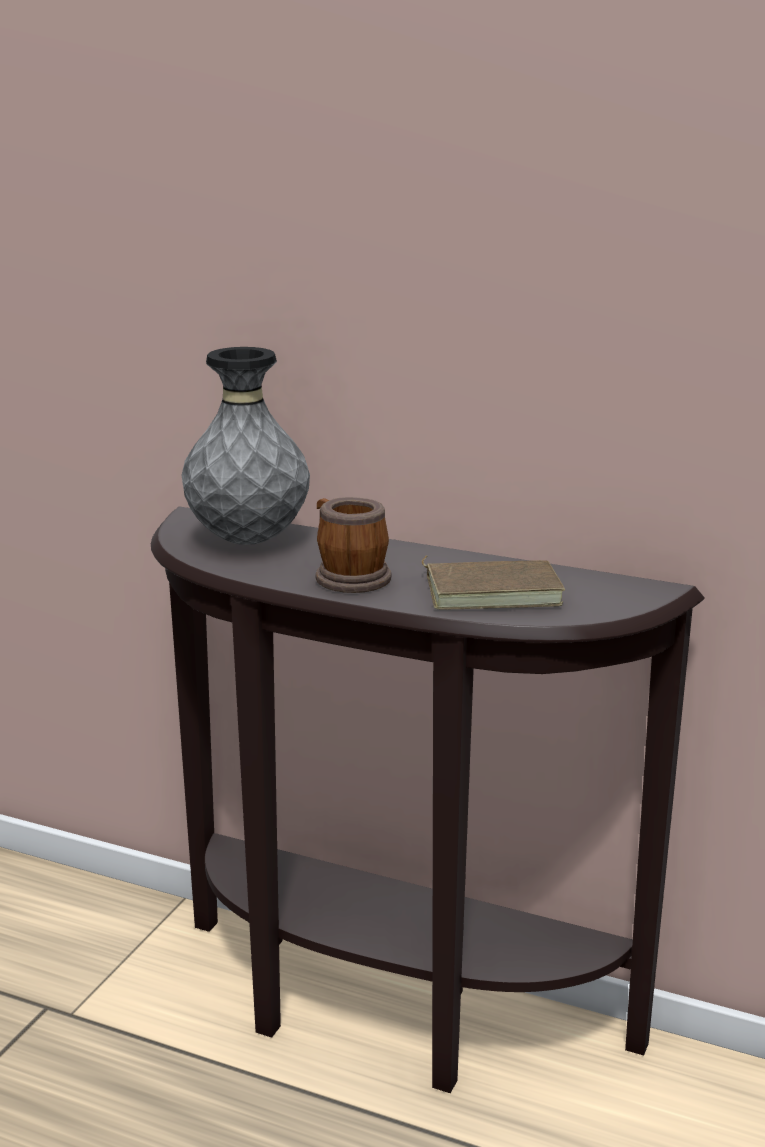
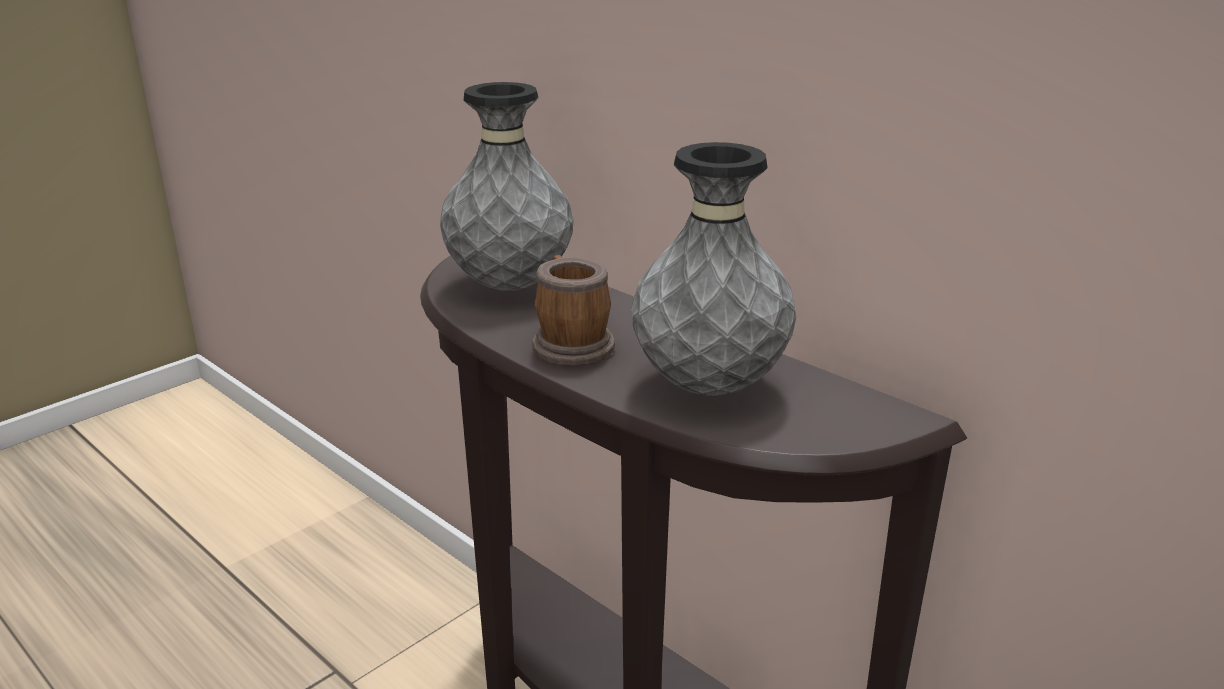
camera: 20 degrees right, 5 degrees up
brown book [422,555,565,610] -> grey vase [631,142,796,396]

